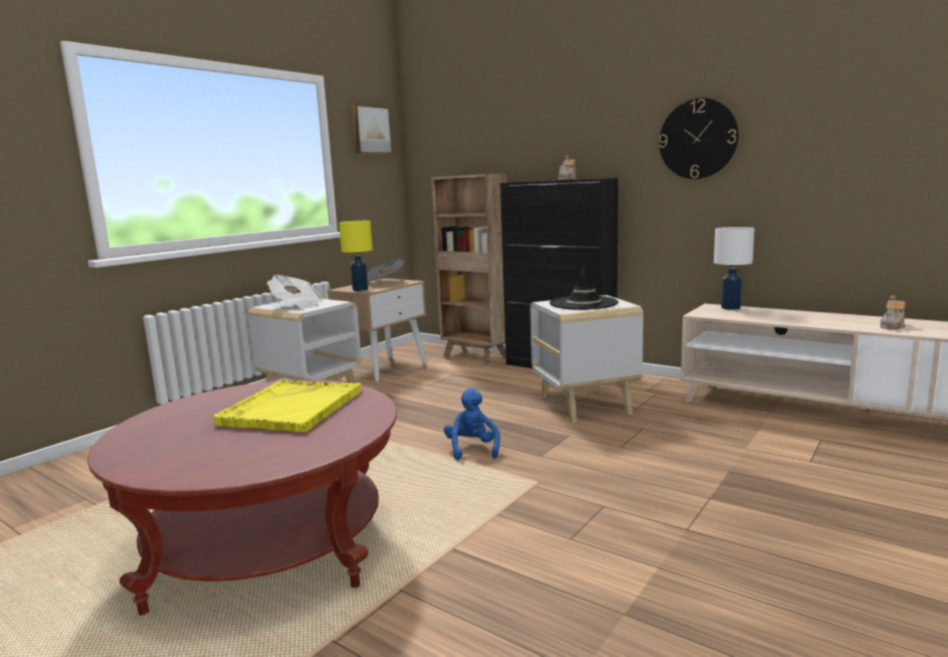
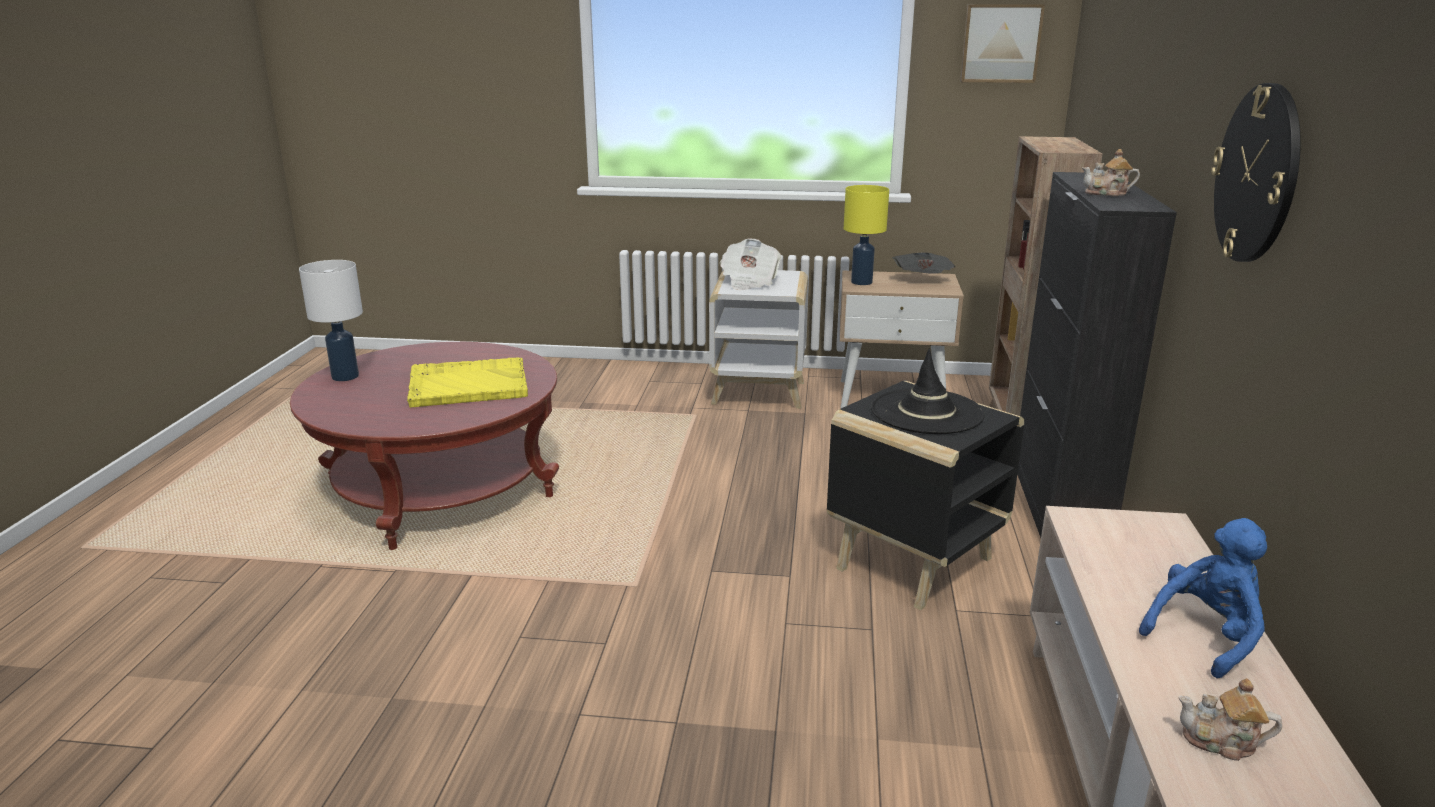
camera: 60 degrees right, 10 degrees up
blue plush toy [444,388,500,460] -> blue plush toy moved to [1139,518,1267,678]
white side table [530,295,643,423] -> black side table [827,380,1024,610]
white table lamp [714,227,755,310] -> white table lamp moved to [299,260,363,381]

